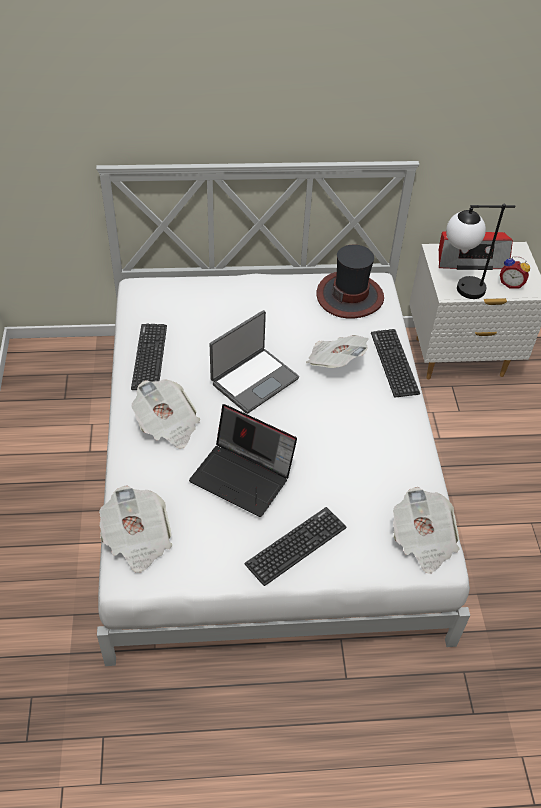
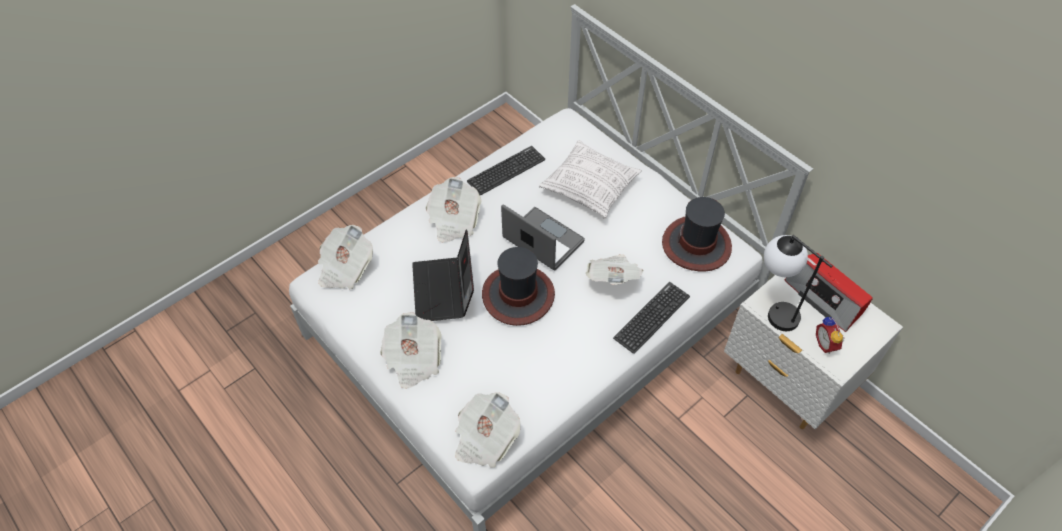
camera: 55 degrees right, 5 degrees up
laptop [210,310,299,414] -> laptop turned 150 degrees counterclockwise [501,204,585,270]
keyboard [245,507,347,586] -> newspaper [380,312,442,389]
none -> hat [482,247,555,326]
none -> pillow [539,140,642,219]

